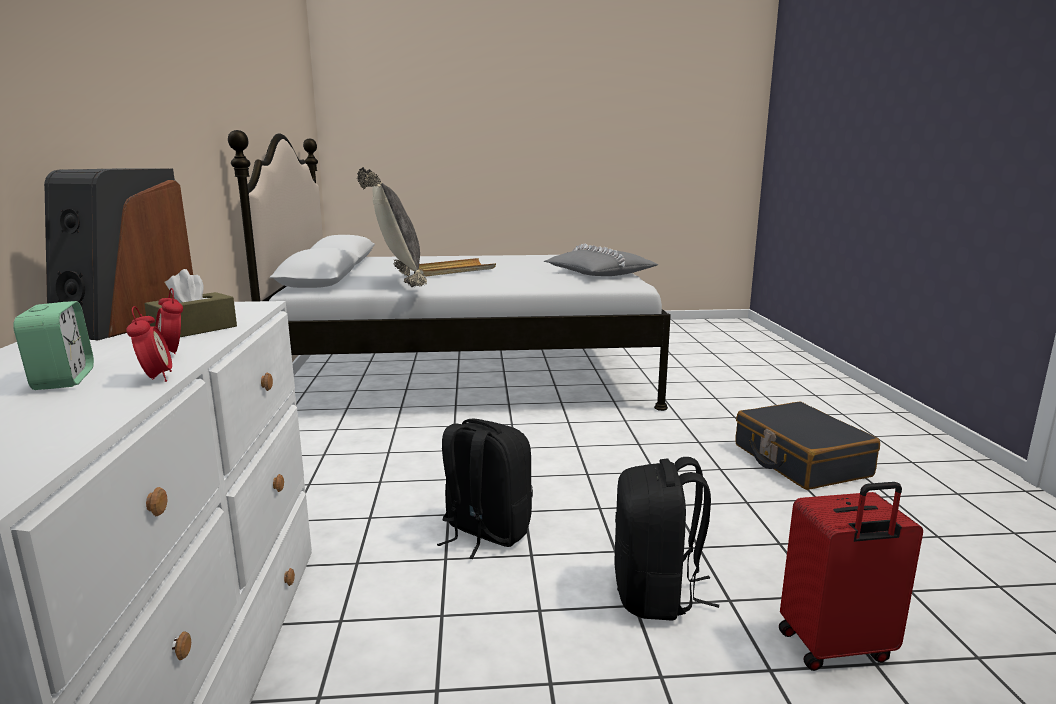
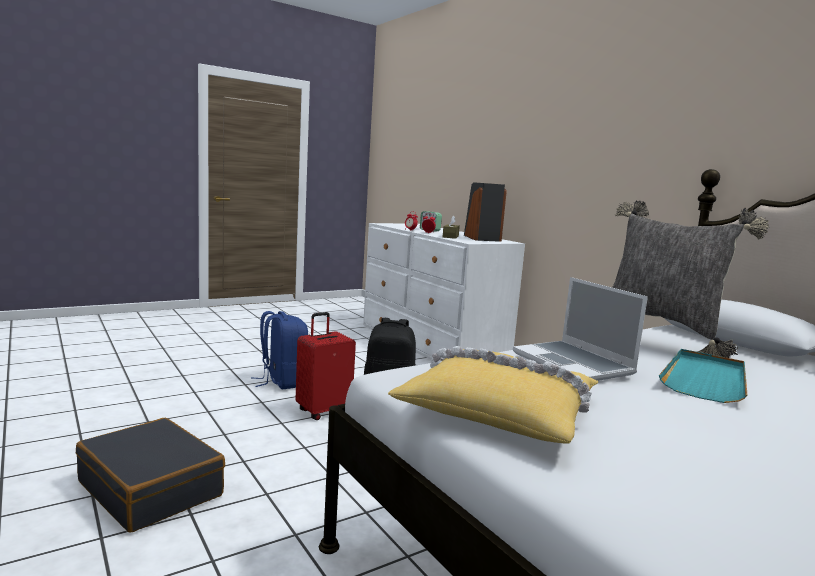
camera: 150 degrees right, 5 degrees down
beige tray [411,258,496,276] -> turquoise tray [659,349,747,403]
grey pillow [544,243,658,276] -> yellow pillow [388,346,598,444]
black backpack [614,457,719,621] -> blue backpack [251,311,308,389]
red suitcase [779,482,923,671] -> red suitcase moved to [296,312,356,420]
none -> laptop [513,277,648,381]

